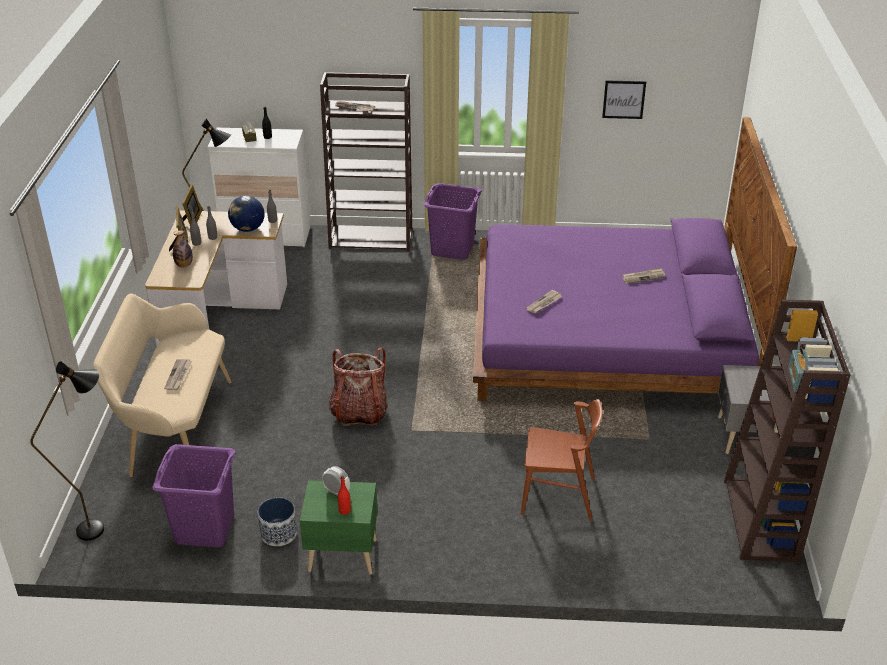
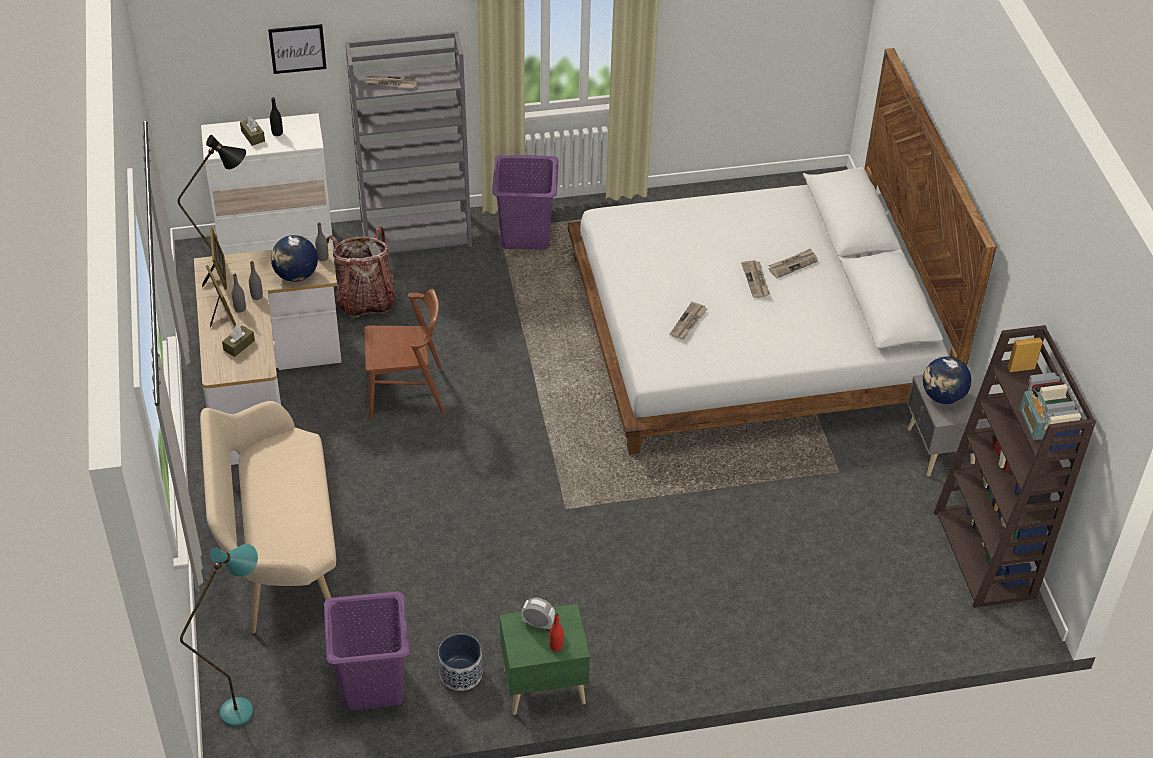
camera: 15 degrees left, 10 degrees up
black floor lamp [30,361,104,541] -> turquoise floor lamp [180,544,258,727]
newspaper [164,359,192,390] -> newspaper moved to [741,260,770,298]
bottle [173,230,193,268] -> brown tissue box [222,325,255,357]
brown bookcase [320,72,412,252] -> grey bookcase [345,31,472,253]
backpack [329,347,387,426] -> backpack moved to [326,226,396,319]
purple bed [473,117,797,401] -> white bed [568,48,996,454]
brown chair [521,399,602,521] -> brown chair moved to [365,289,445,419]
picture [602,80,646,119] -> picture moved to [268,24,327,74]
none -> globe [923,357,971,404]

